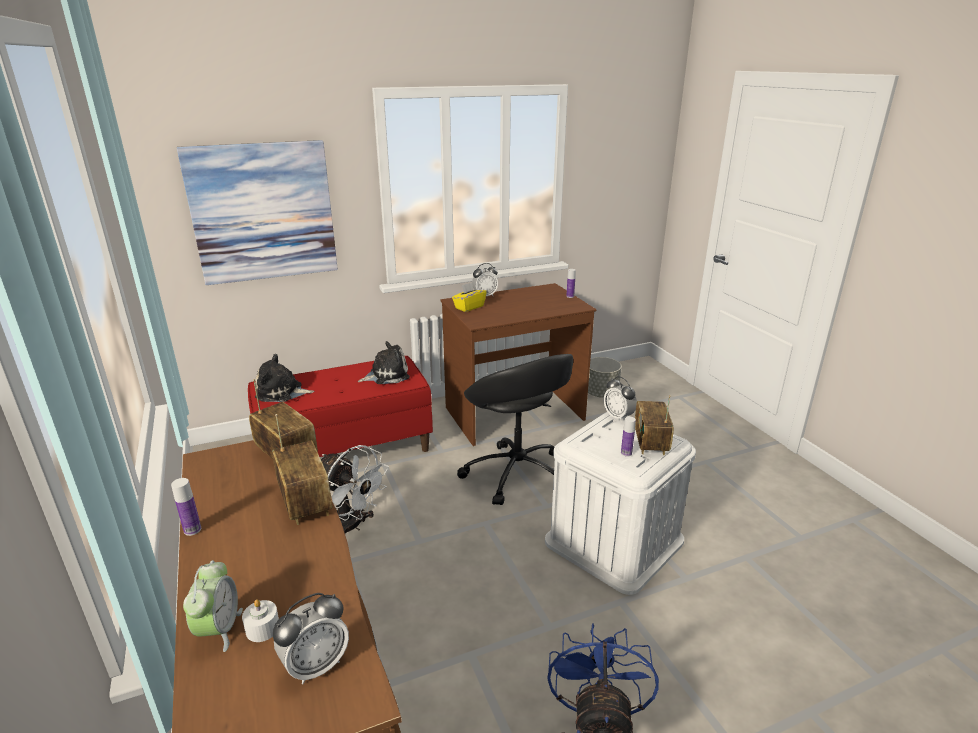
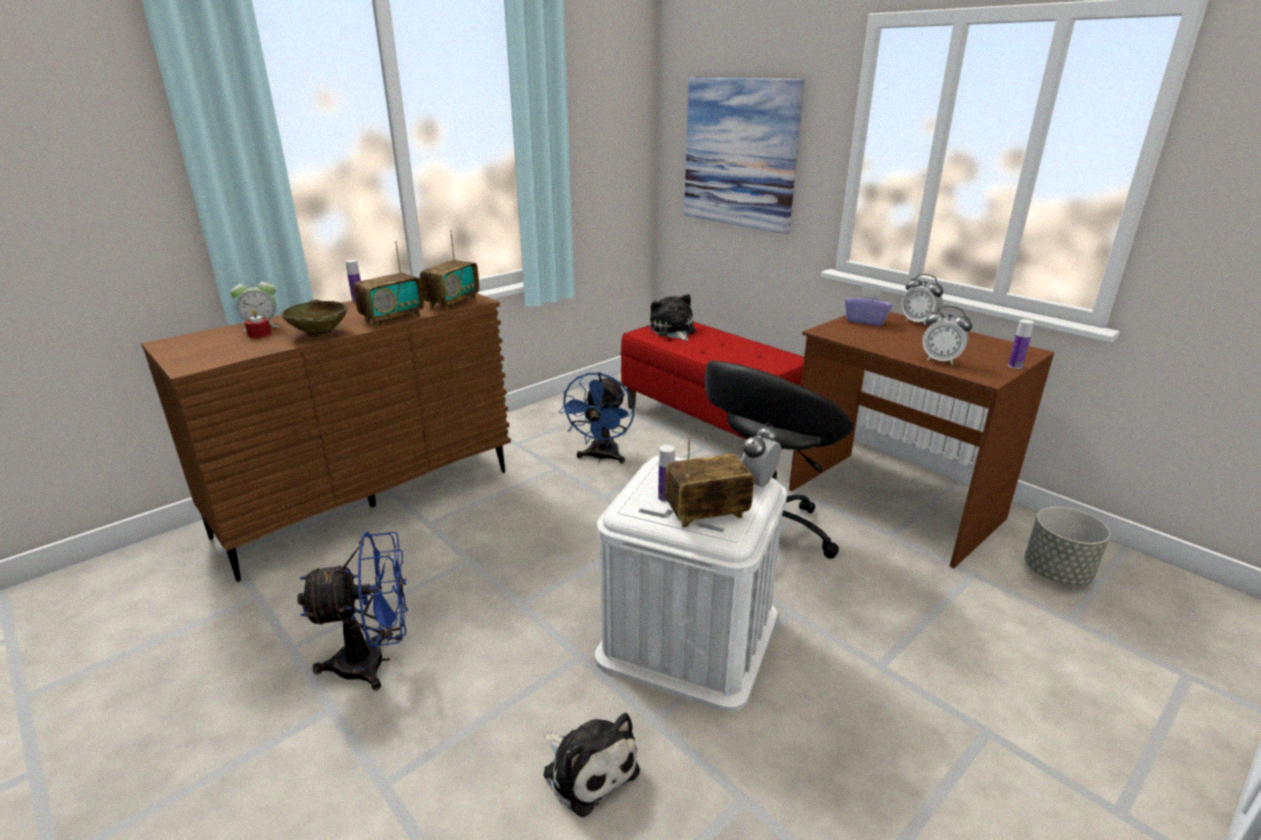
camera: 70 degrees right, 0 degrees up
white candle [242,599,279,642] -> red candle [245,310,271,338]
alarm clock [273,593,349,684] -> alarm clock moved to [922,306,972,365]
white fan [321,445,389,533] -> blue fan [559,372,634,464]
plush toy [358,341,410,384] -> plush toy moved to [544,713,640,817]
yellow tissue box [452,283,487,312] -> purple tissue box [845,286,892,326]
none -> beige bowl [281,300,348,337]

